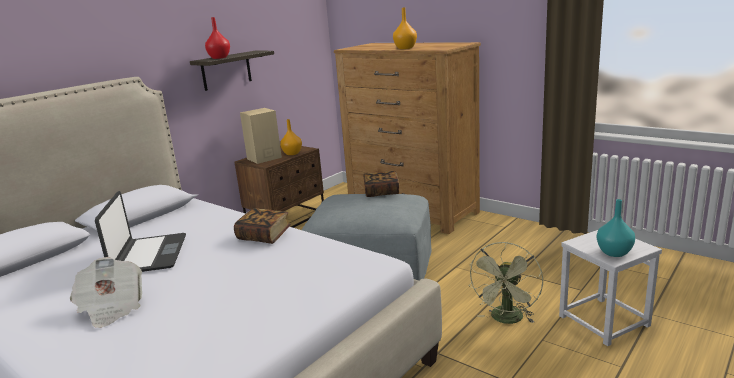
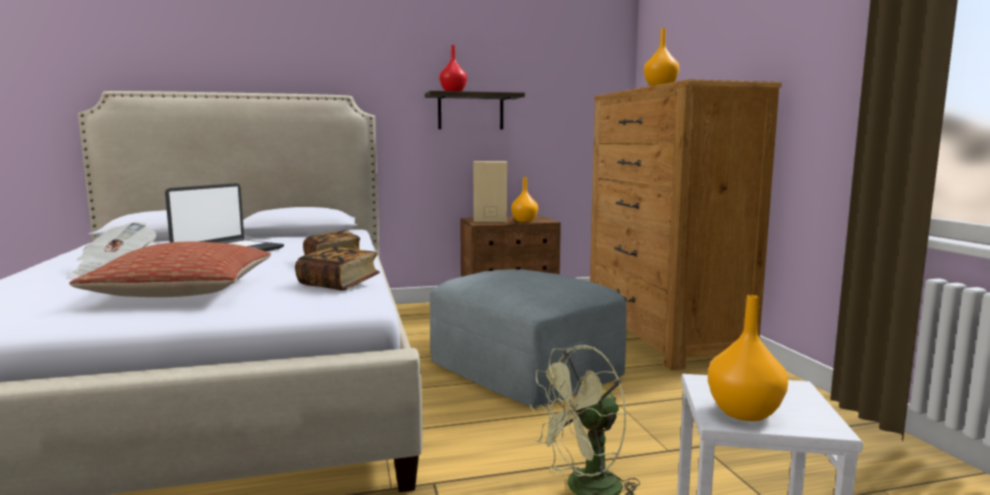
camera: 35 degrees right, 10 degrees down
book [363,171,399,197] -> book moved to [295,247,380,291]
turquoise vase [597,199,635,257] -> orange vase [708,295,788,421]
none -> pillow [69,241,271,297]

